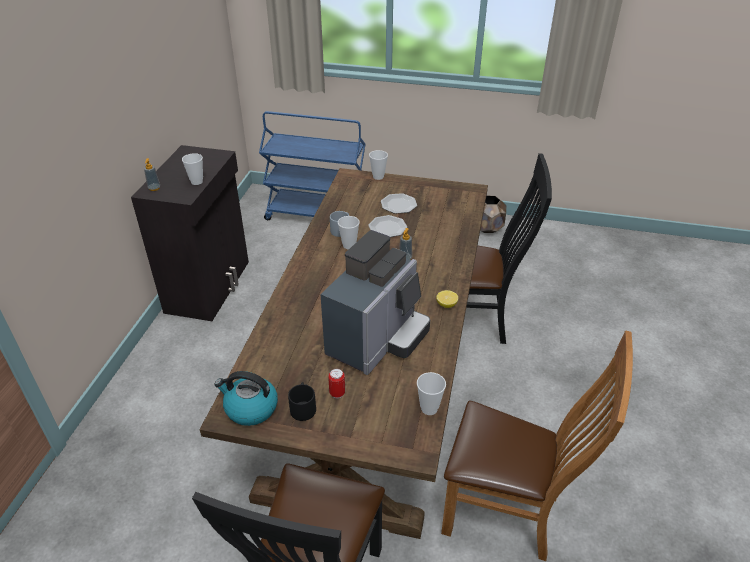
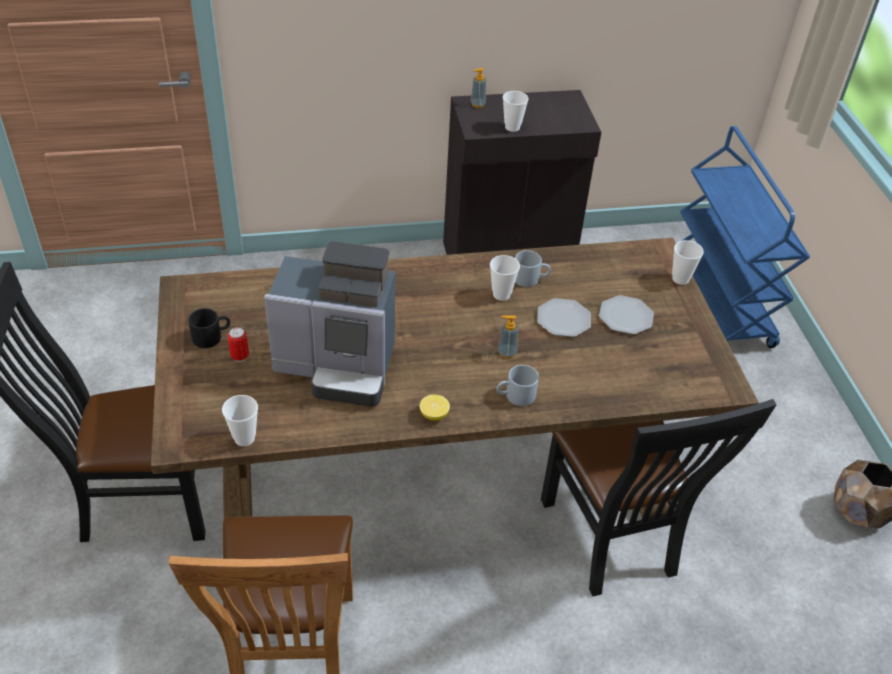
camera: 65 degrees right, 5 degrees up
kettle [214,371,278,426] -> none
none -> grey mug [496,365,539,406]

